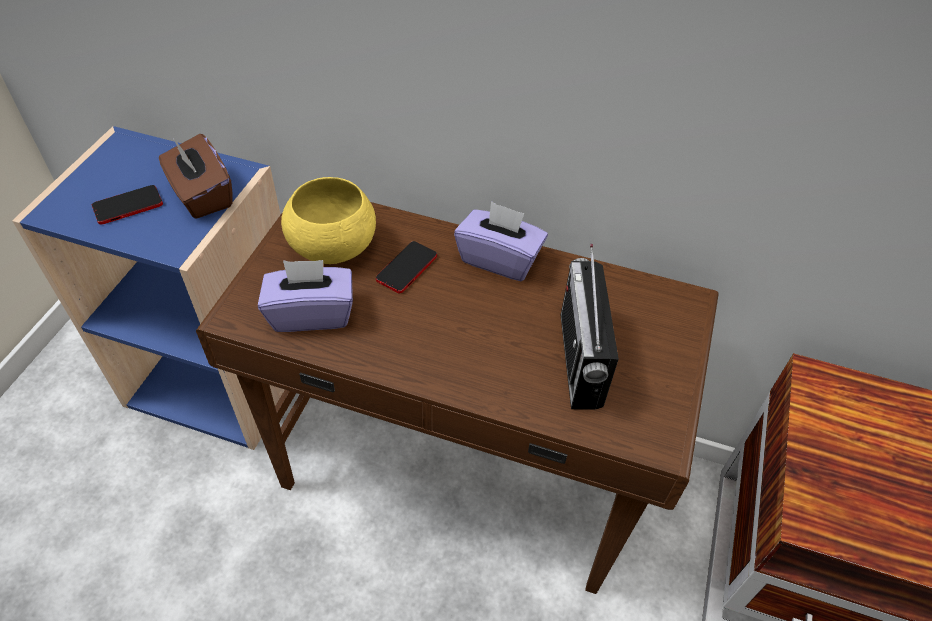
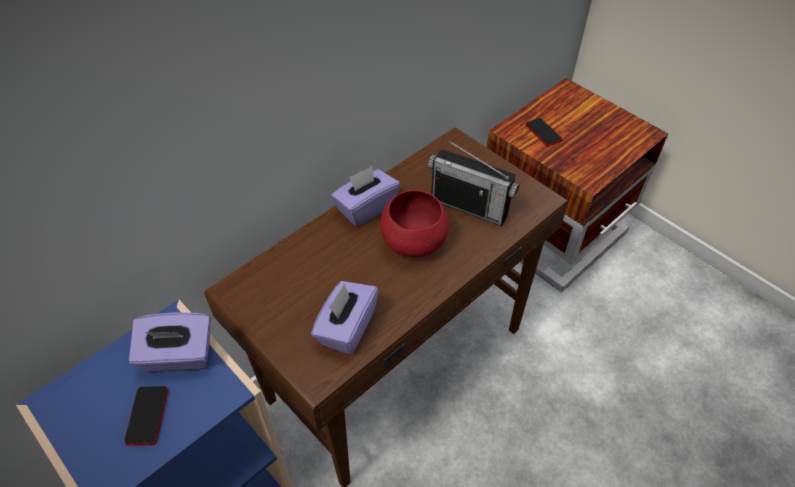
camera: 60 degrees left, 0 degrees up
brown tissue box [159,134,233,219] -> purple tissue box [129,312,211,372]
yellow bowl [281,177,376,264] -> none
phone [376,241,437,294] -> phone moved to [526,118,562,147]
none -> red bowl [380,190,449,257]

